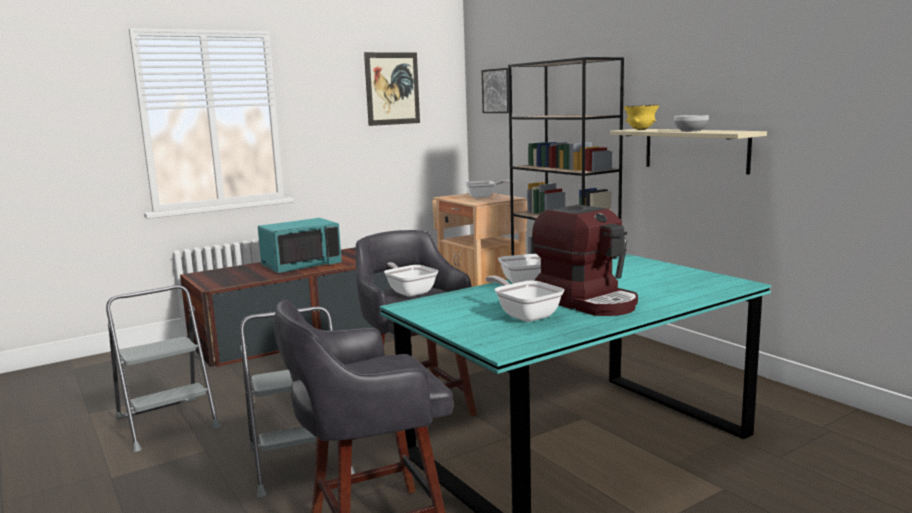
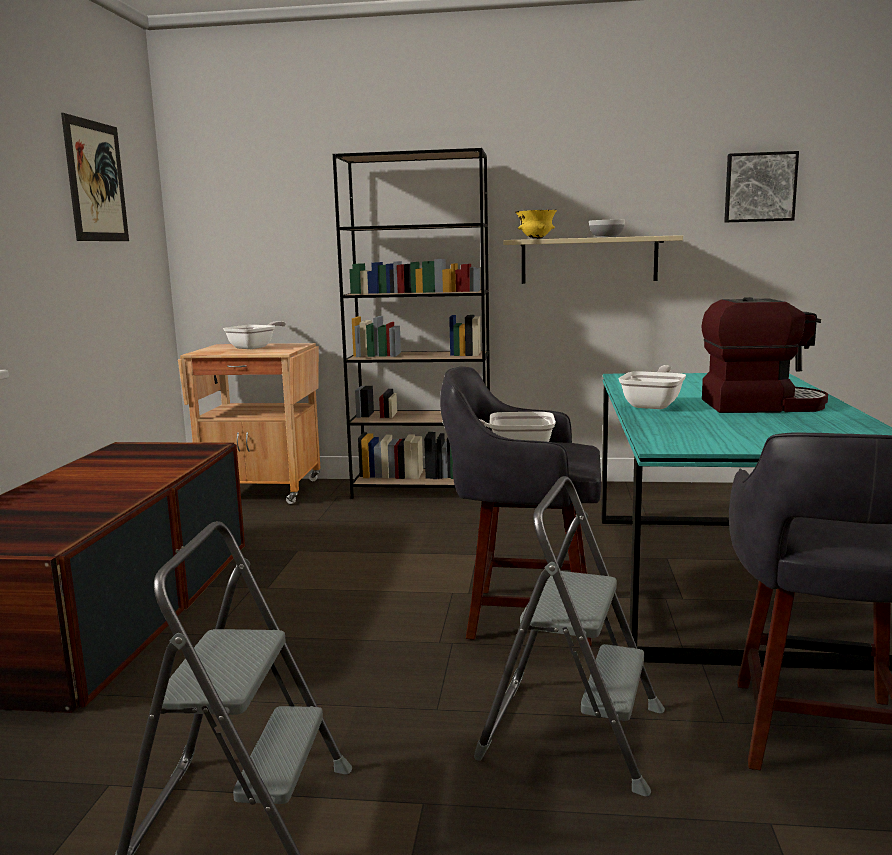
camera: 50 degrees left, 0 degrees up
turquoise microwave [258,218,342,273] -> none
picture [481,68,512,113] -> picture moved to [724,151,799,222]
frying pan [485,276,564,322] -> none

